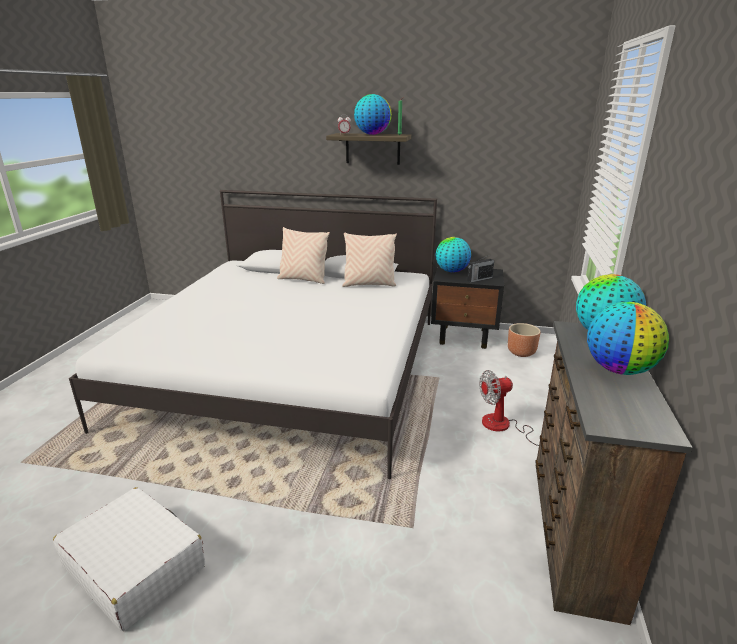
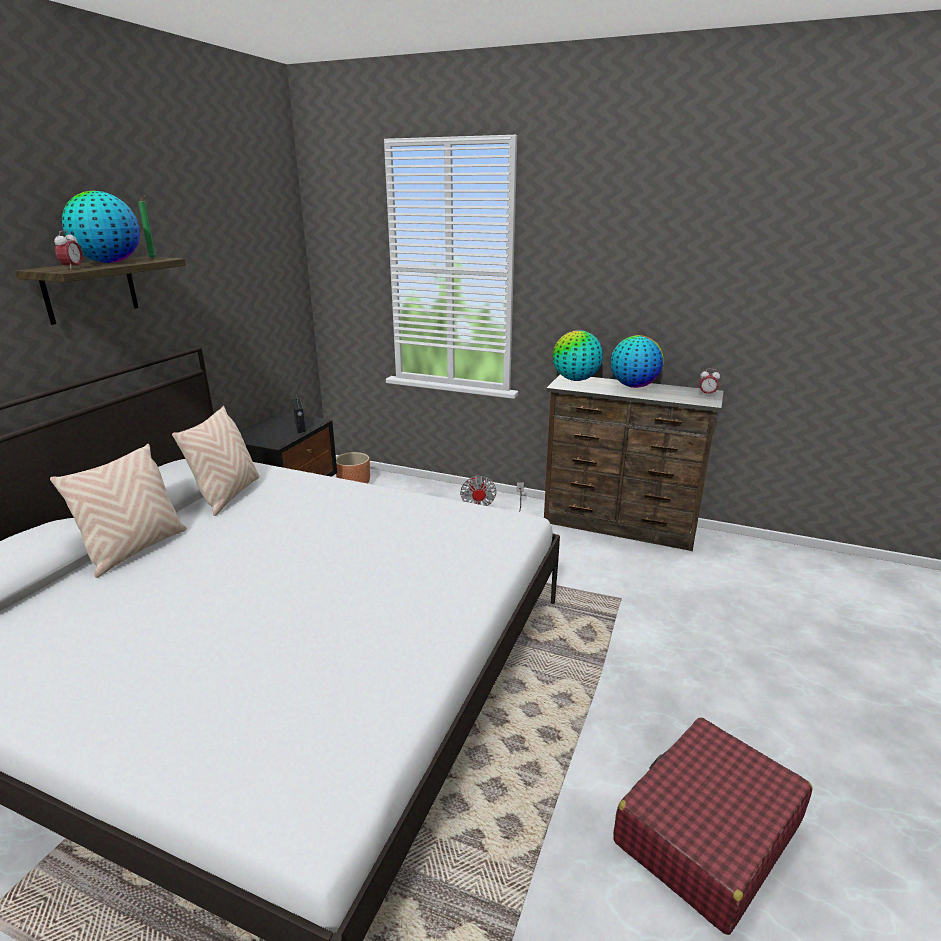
camera: 80 degrees left, 0 degrees up
white suitcase [53,487,205,631] -> red suitcase [613,717,813,935]
globe [436,237,471,272] -> none
none -> alarm clock [699,369,720,396]

